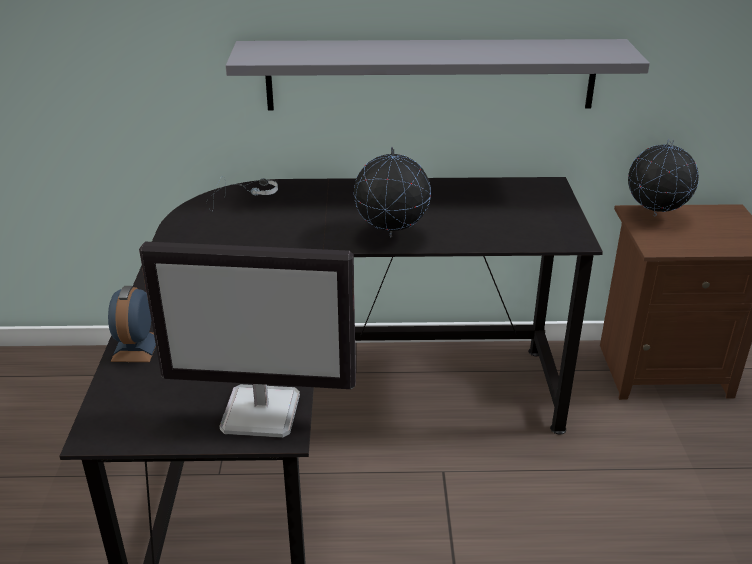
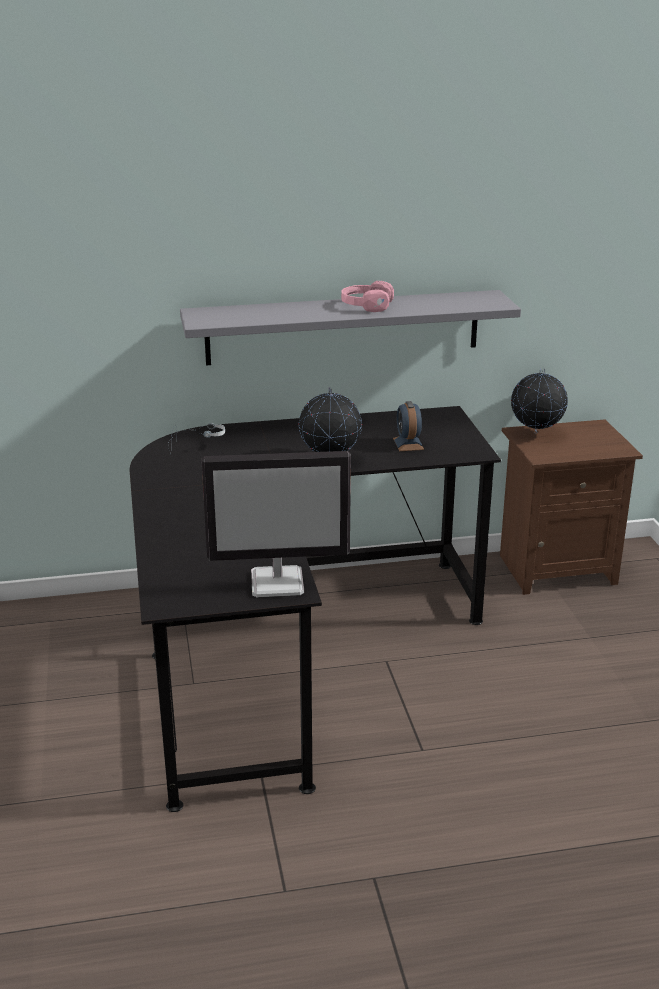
camera: 10 degrees left, 5 degrees down
alarm clock [108,286,156,362] -> alarm clock moved to [393,401,424,451]
none -> pink headphones [341,281,394,312]

